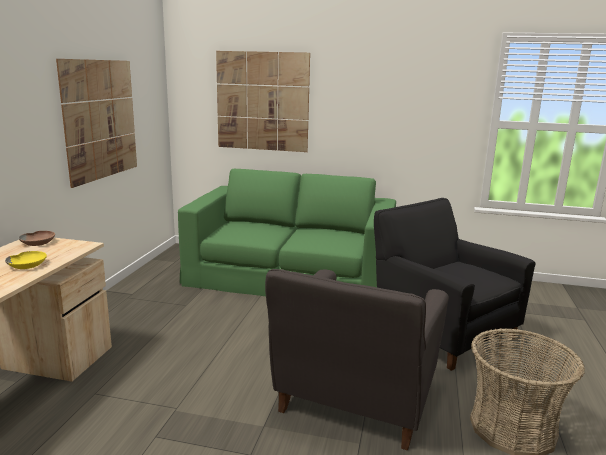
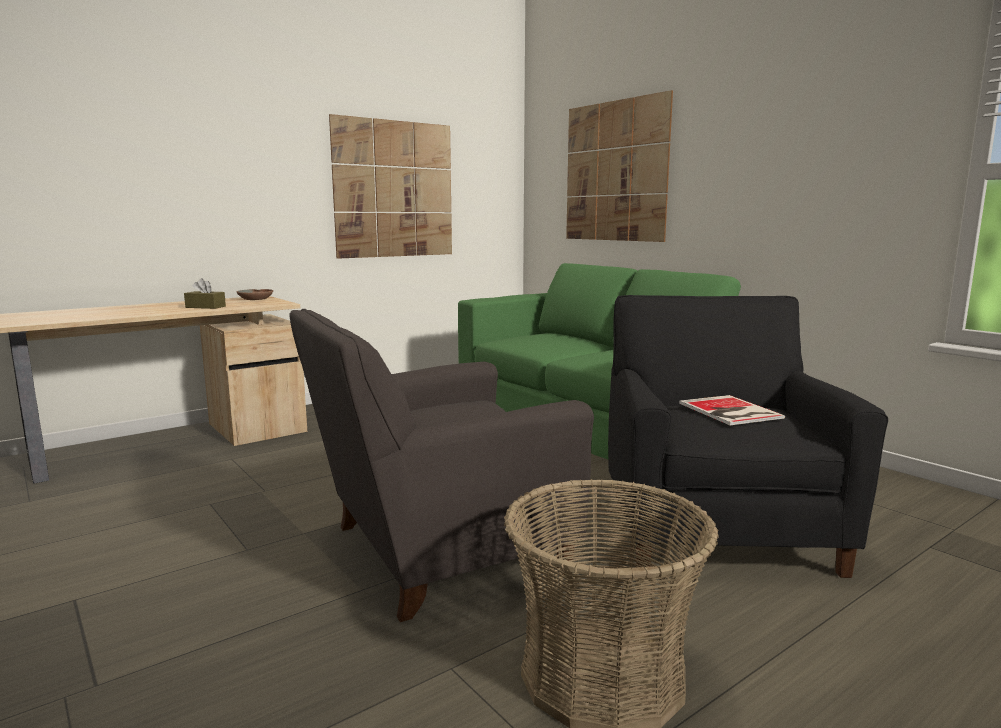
camera: 40 degrees right, 5 degrees down
yellow bowl [5,251,47,269] -> brown tissue box [184,278,226,309]
none -> book [679,395,785,425]

